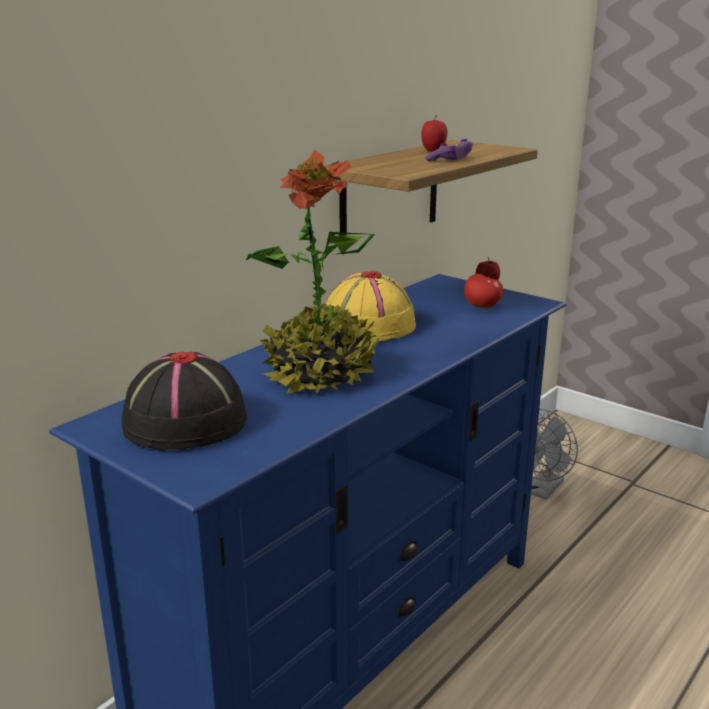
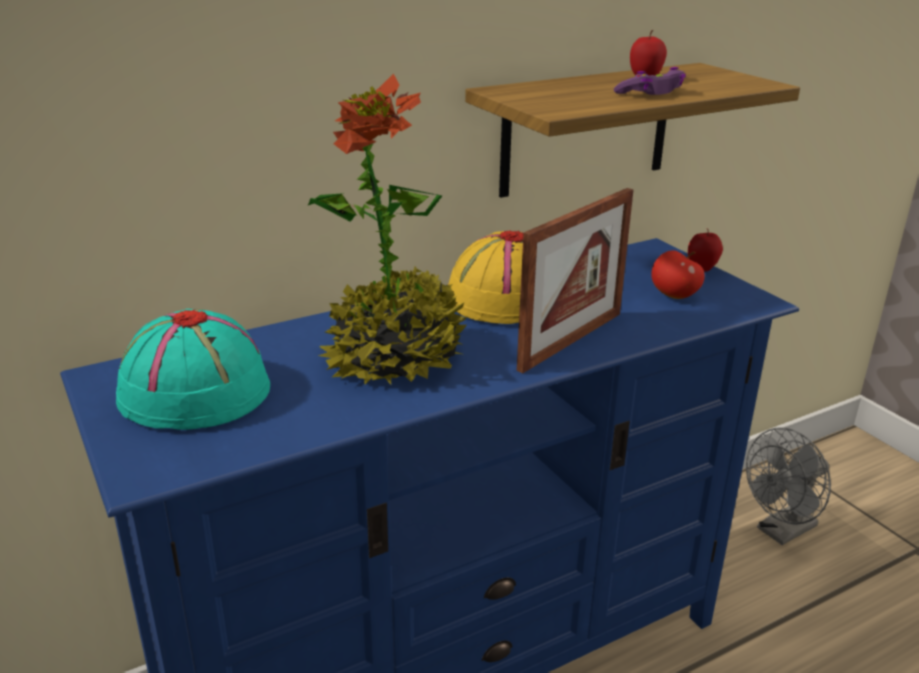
camera: 20 degrees right, 5 degrees up
black hat [121,351,247,450] -> turquoise hat [116,309,270,430]
none -> picture frame [517,188,633,373]

